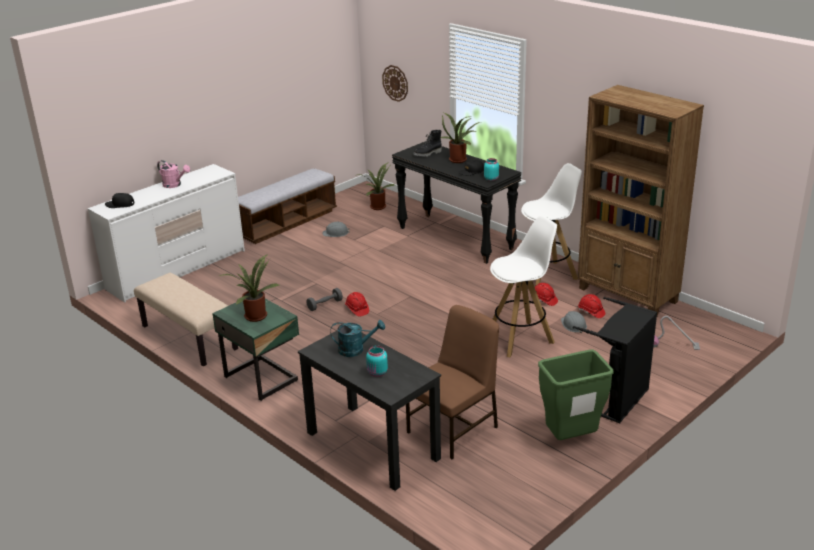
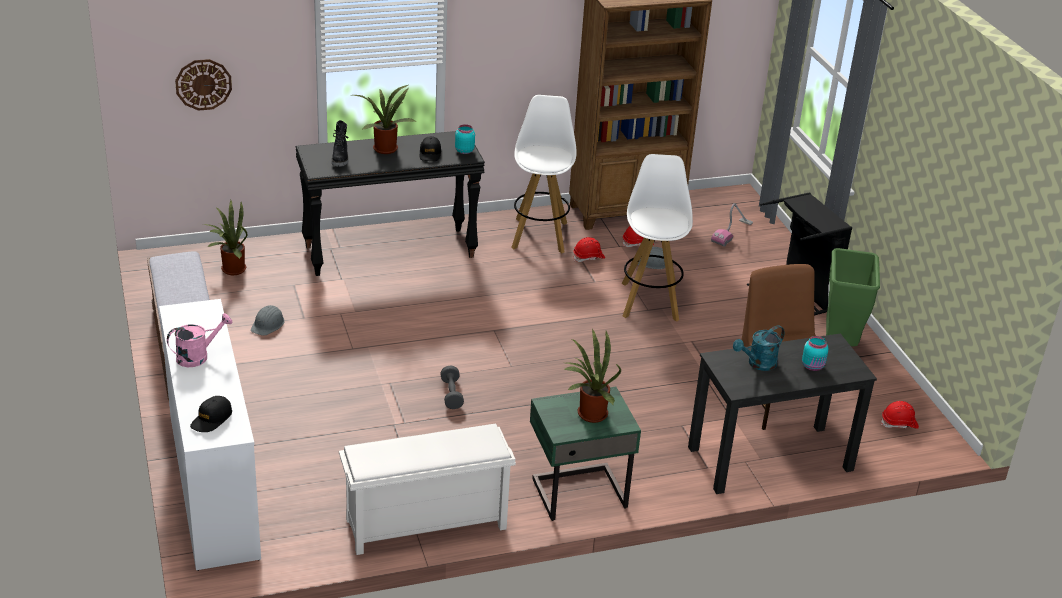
camera: 65 degrees left, 5 degrees up
beige bench [134,273,238,367] -> white shoe rack [339,424,516,555]
turquoise watering can [330,320,385,357] -> turquoise watering can turned 150 degrees counterclockwise [733,325,785,371]
red hard hat [345,292,369,316] -> red hard hat moved to [881,401,919,429]

